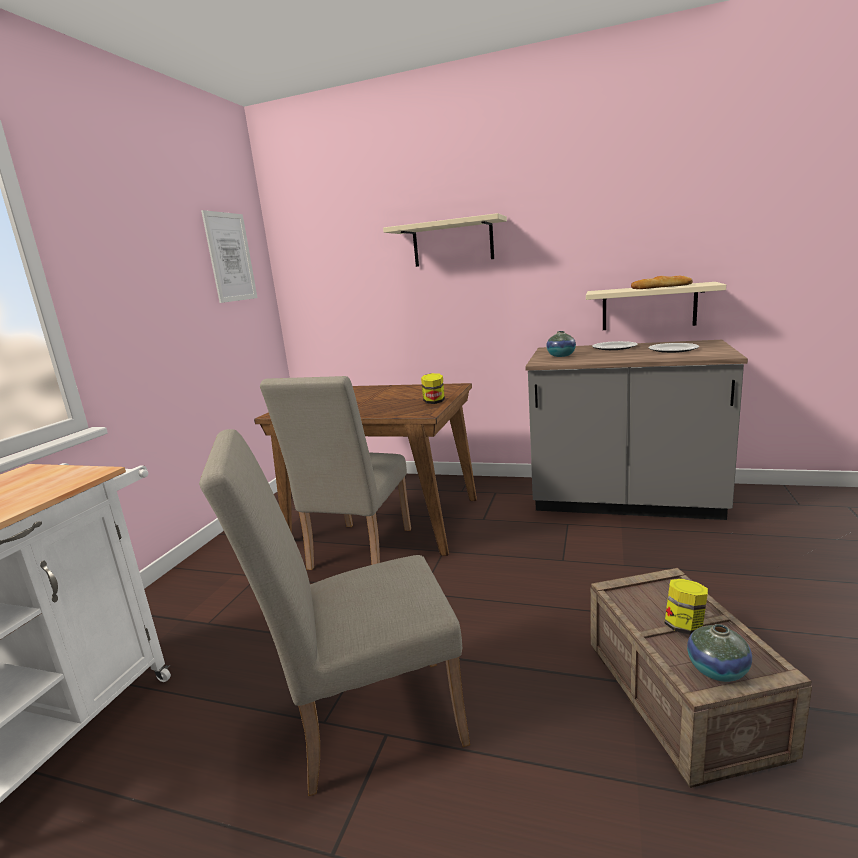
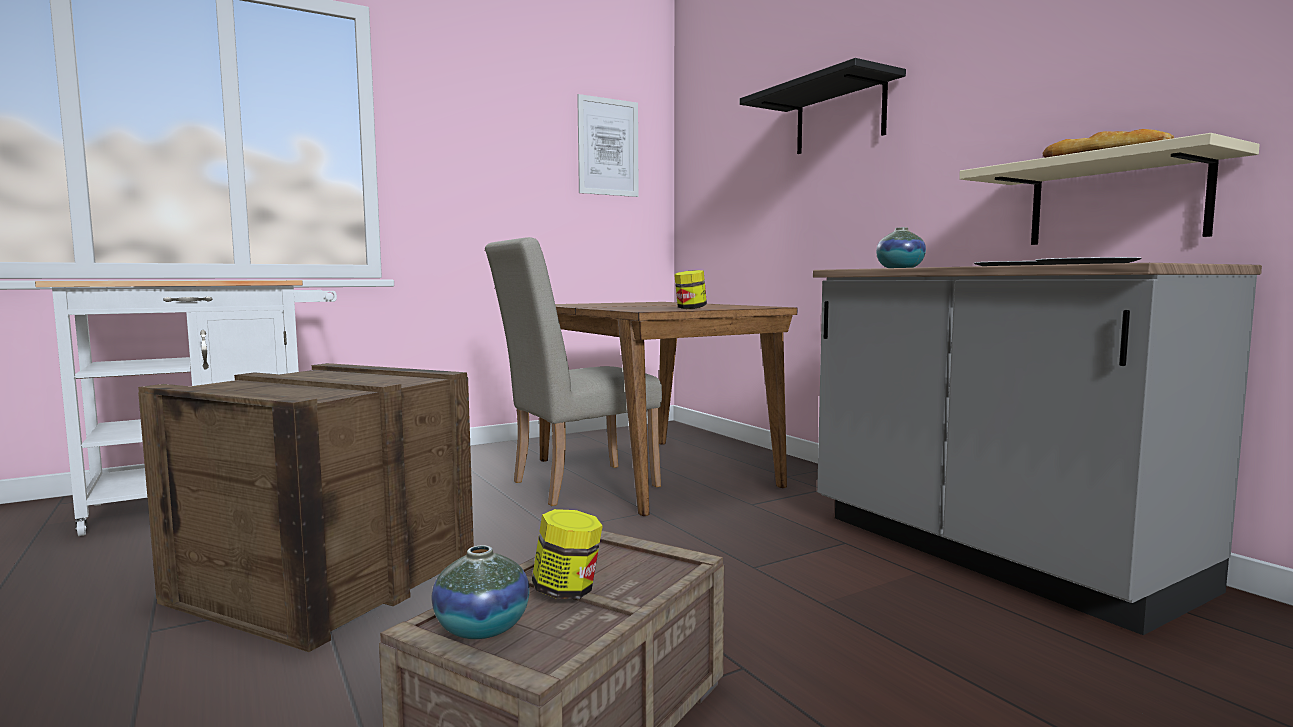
camera: 40 degrees right, 10 degrees down
beige chair [199,429,470,796] -> crate [138,363,474,652]
beige shelf [383,213,507,267] -> black shelf [740,58,906,154]

